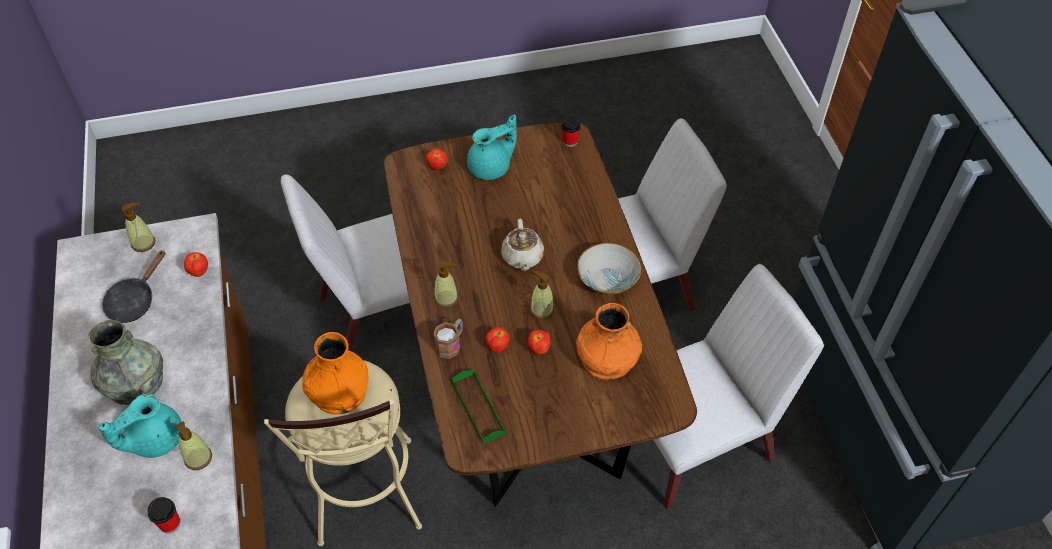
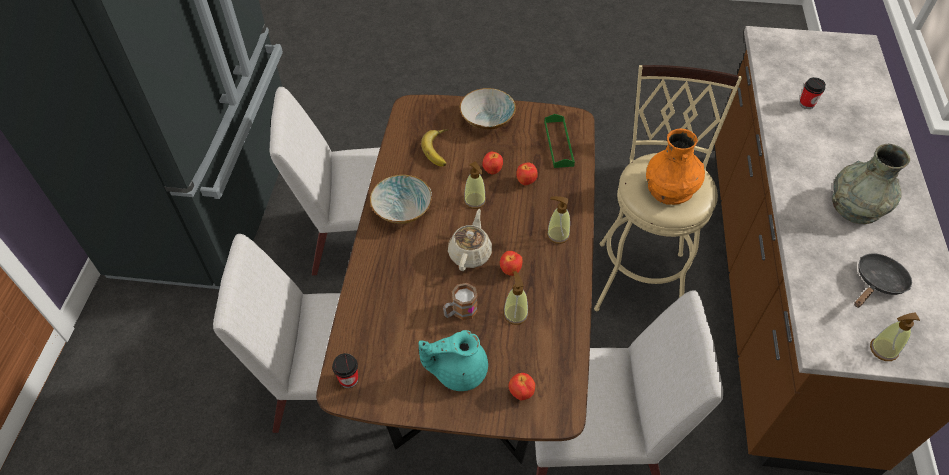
camera: 160 degrees left, 0 degrees up
turquoise teapot [97,394,182,458] -> none
soap dispenser [175,421,212,470] -> soap dispenser moved to [503,271,529,325]
apple [184,252,208,277] -> apple moved to [500,251,523,276]
mug [433,319,463,359] -> mug moved to [443,283,478,320]
orange vase [576,303,642,380] -> banana [421,129,448,166]
none -> bowl [460,88,516,130]

